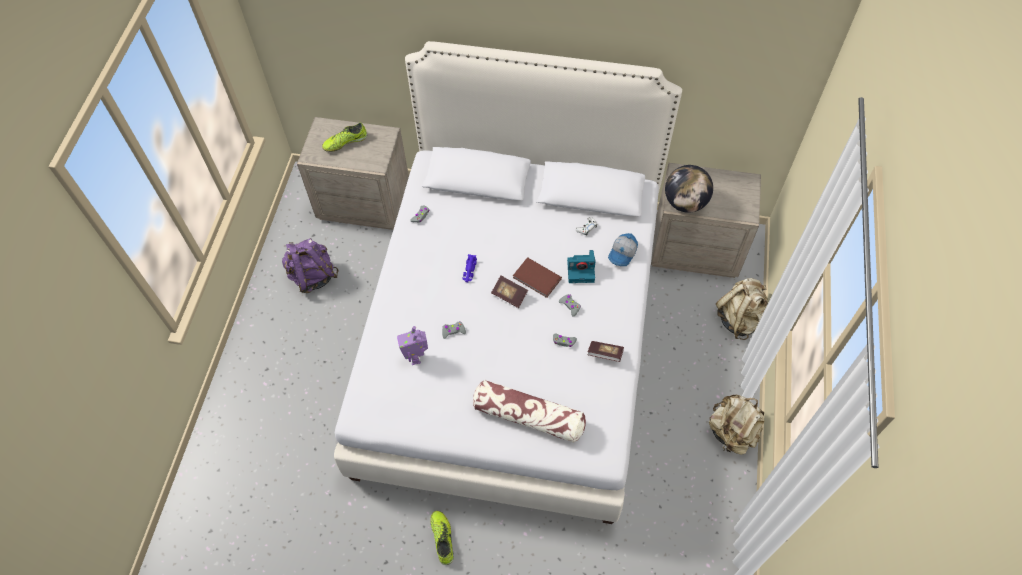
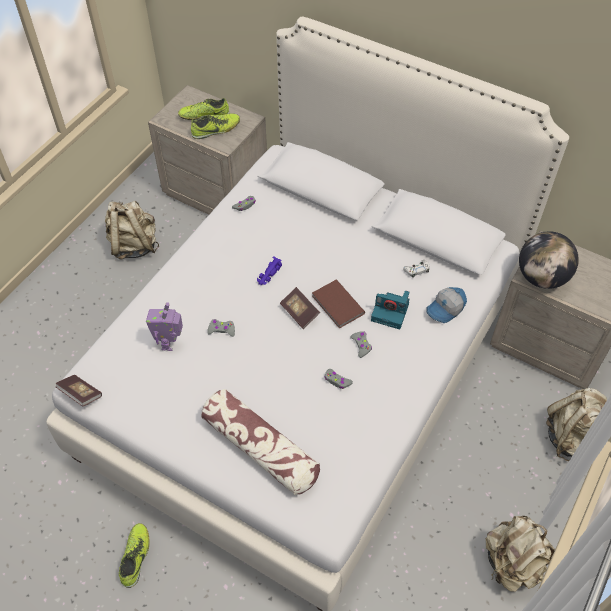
camera: 20 degrees right, 5 degrees down
purple backpack [282,238,339,293] -> beige backpack [105,201,159,259]
book [588,341,624,362] -> book moved to [55,375,102,406]
none -> shoe [191,113,240,139]

